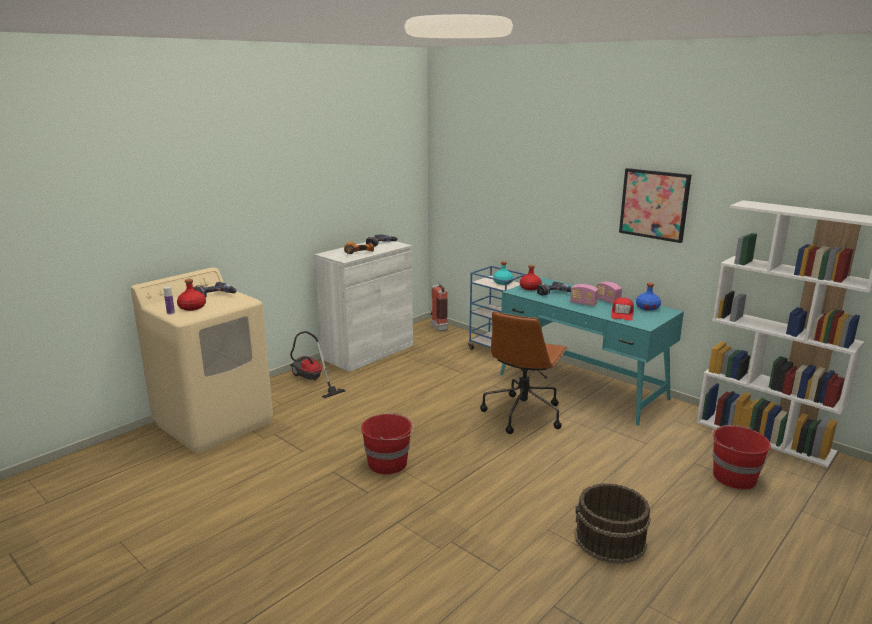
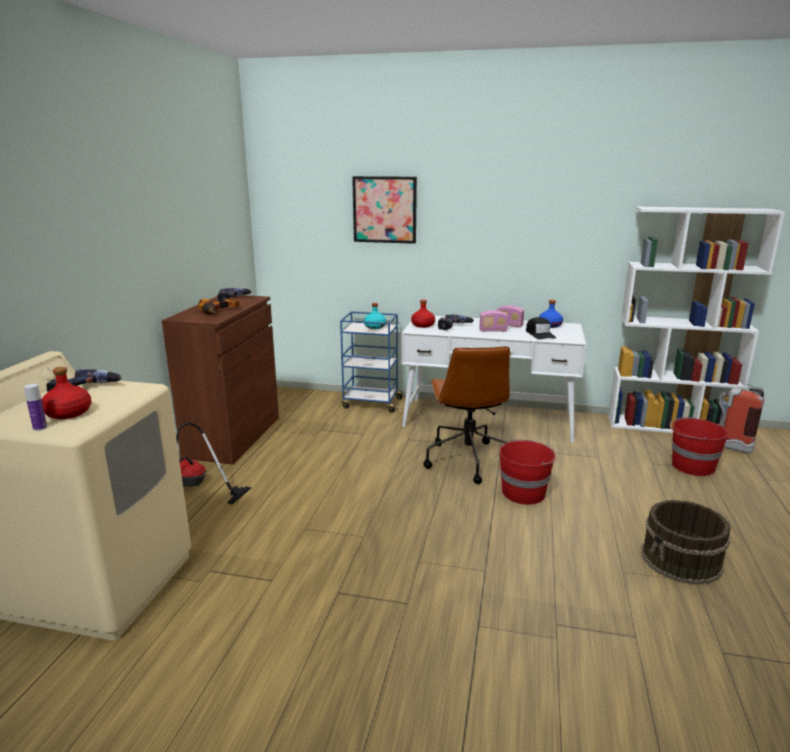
camera: 30 degrees left, 0 degrees up
white cabinet [315,241,413,372] -> brown cabinet [162,295,279,464]
red bucket [361,412,414,475] -> red bucket moved to [499,439,558,505]
fire extinguisher [430,282,448,331] -> fire extinguisher moved to [718,384,764,454]
turquoise desk [500,277,684,425] -> white desk [401,316,586,443]
red cap [611,297,634,321] -> black cap [526,317,556,340]
picture [619,168,691,243] -> picture moved to [352,176,417,244]

